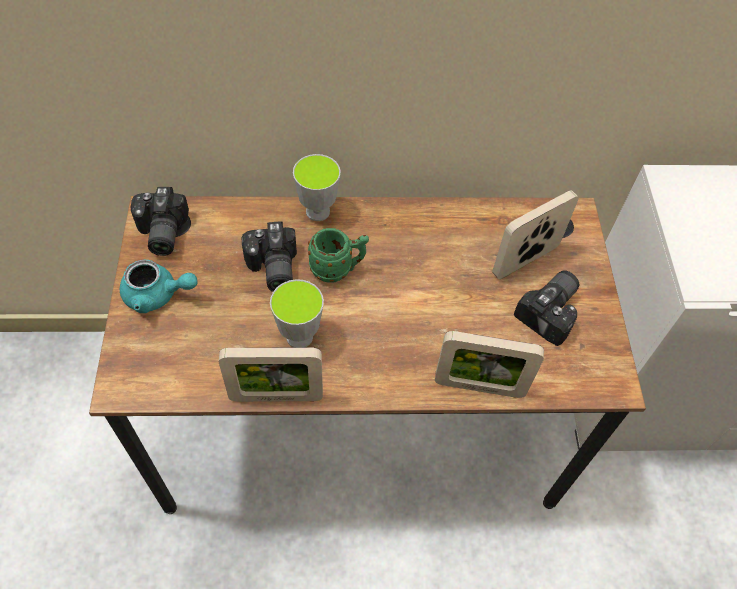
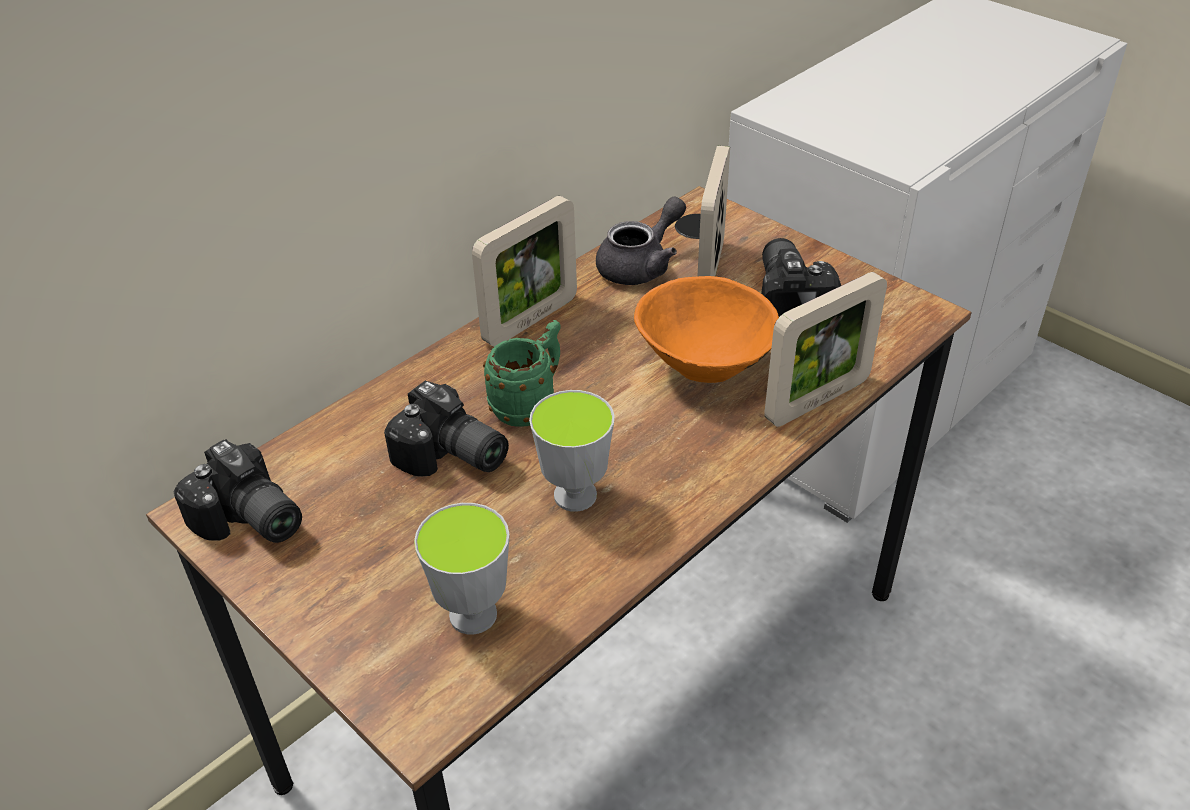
camera: 40 degrees left, 15 degrees down
turquoise teapot [120,260,197,313] -> none
picture frame [219,347,323,402] -> picture frame moved to [472,196,577,347]
cup [293,154,341,221] -> cup moved to [414,503,510,635]
none -> grey teapot [596,197,686,285]
none -> orange bowl [634,276,779,383]

